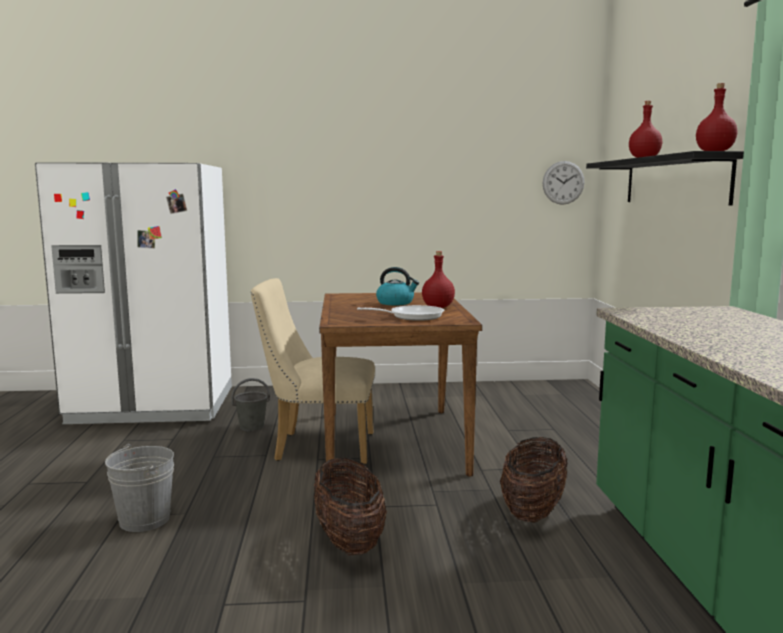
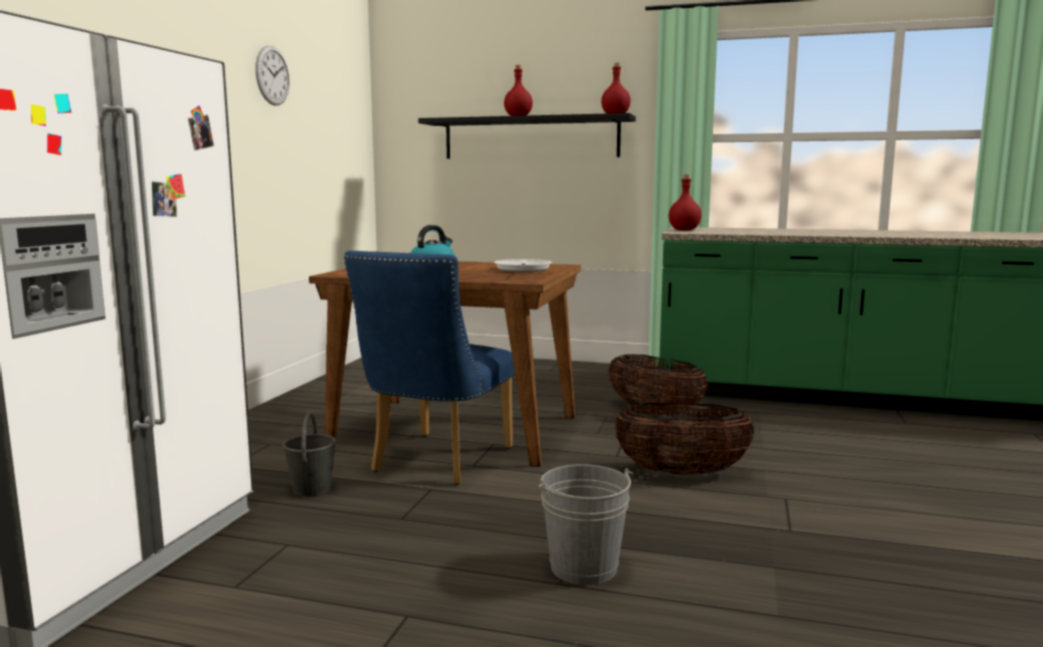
camera: 70 degrees left, 0 degrees up
beige chair [251,278,375,464] -> blue chair [344,251,515,485]
red bottle [422,251,455,308] -> red bottle moved to [669,174,701,230]
wall clock [543,161,584,205] -> wall clock moved to [255,45,290,106]

